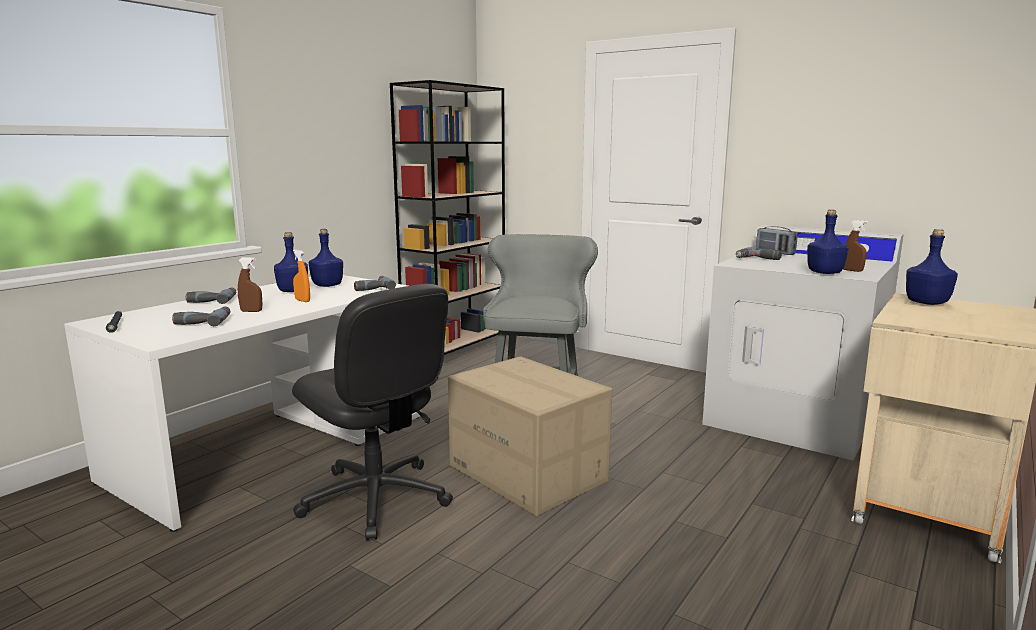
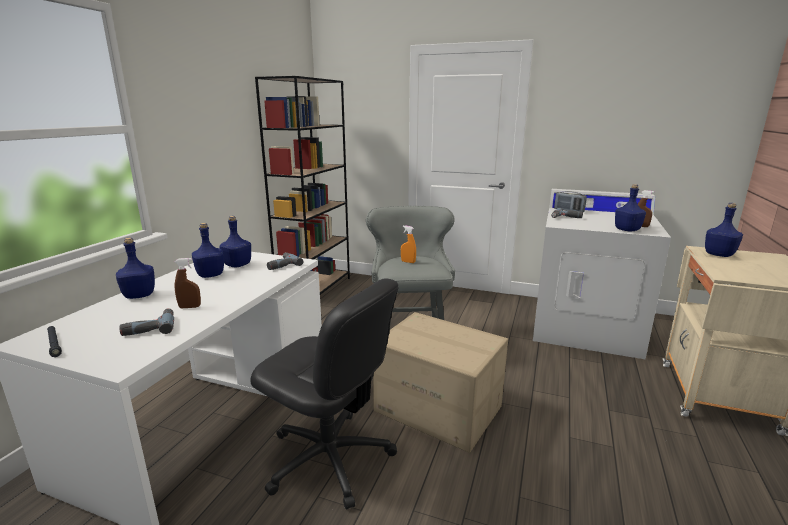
camera: 15 degrees left, 5 degrees up
power drill [186,287,236,304] -> blue bottle [116,238,155,299]
orange spray bottle [293,249,310,302] -> orange spray bottle moved to [401,226,416,263]

